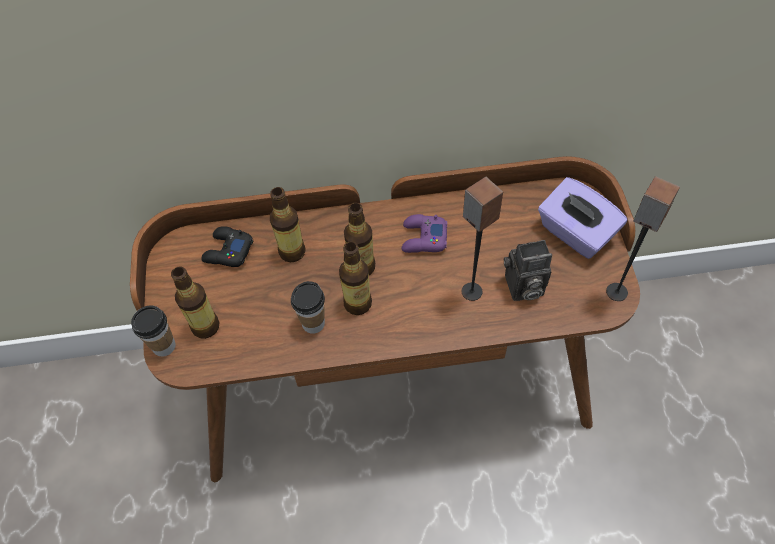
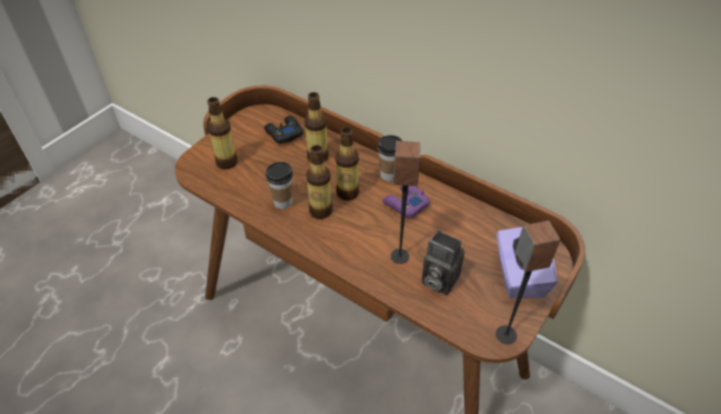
camera: 40 degrees right, 10 degrees down
cup [131,305,176,357] -> cup moved to [377,135,402,181]

